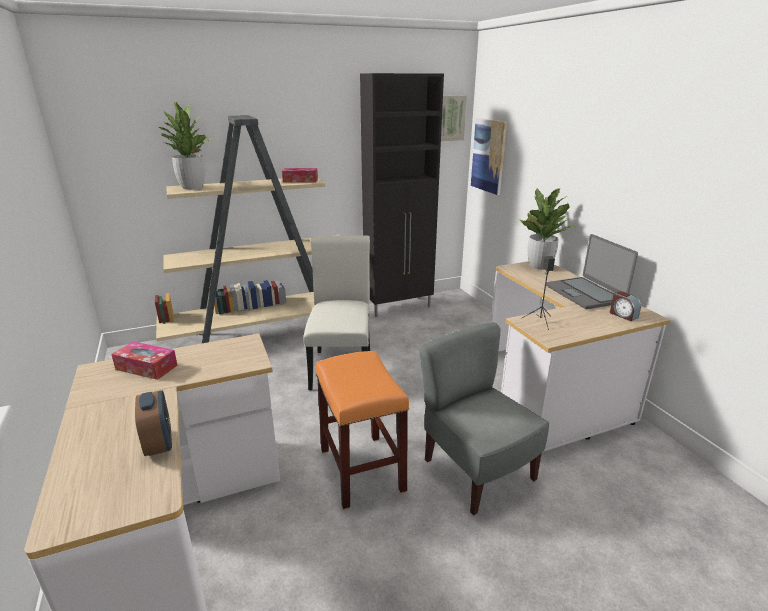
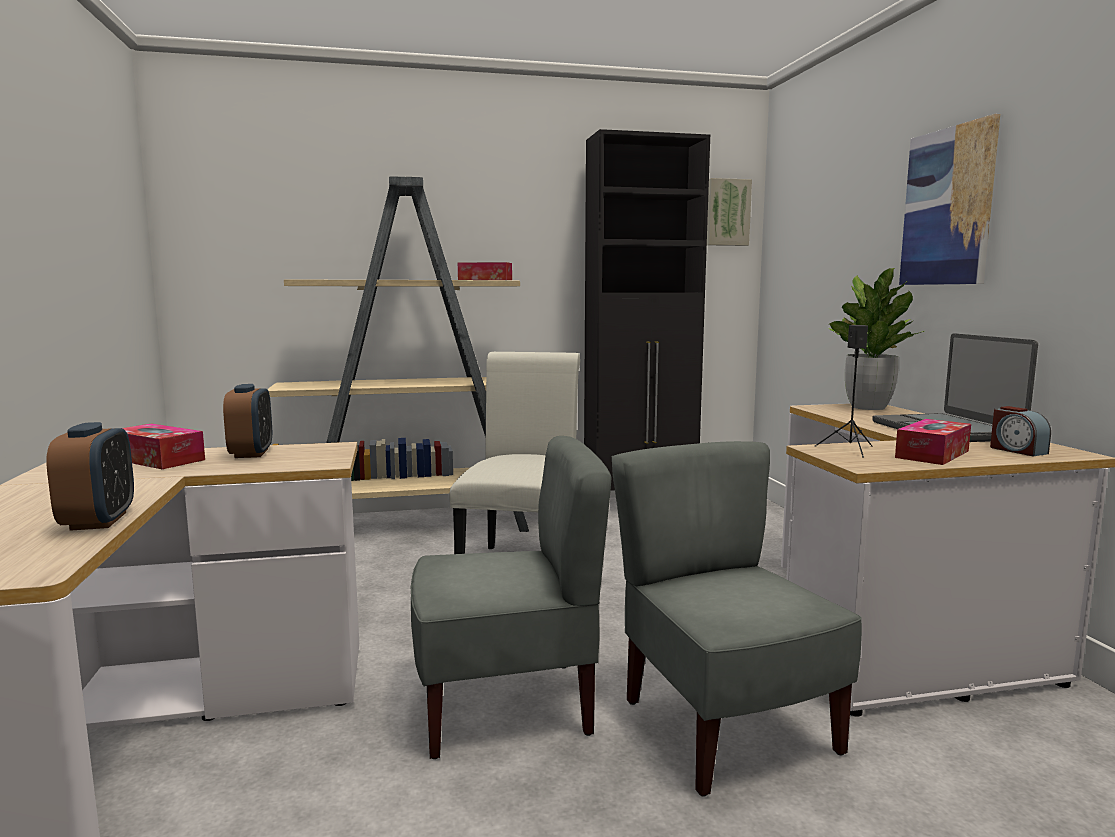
camera: 10 degrees right, 15 degrees down
potted plant [159,101,213,190] -> none
orange stool [316,351,409,510] -> grey chair [411,436,612,759]
picture [471,118,507,195] -> picture moved to [899,114,1000,285]
none -> alarm clock [223,384,272,458]
none -> tissue box [895,419,971,465]

